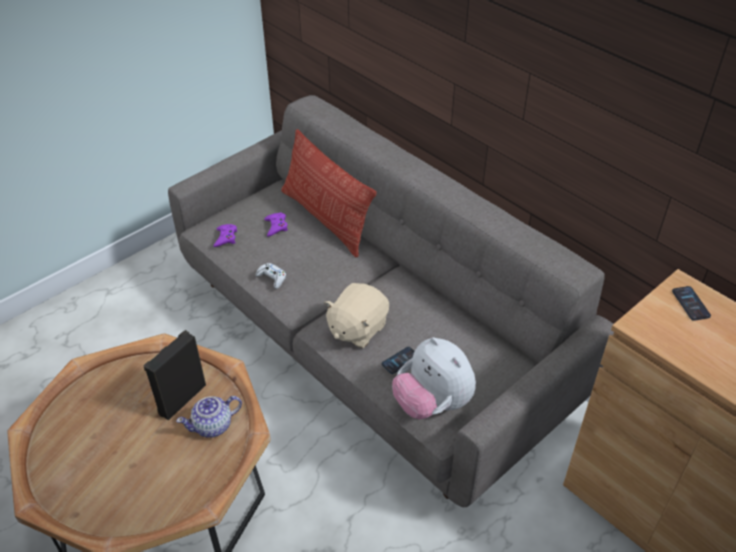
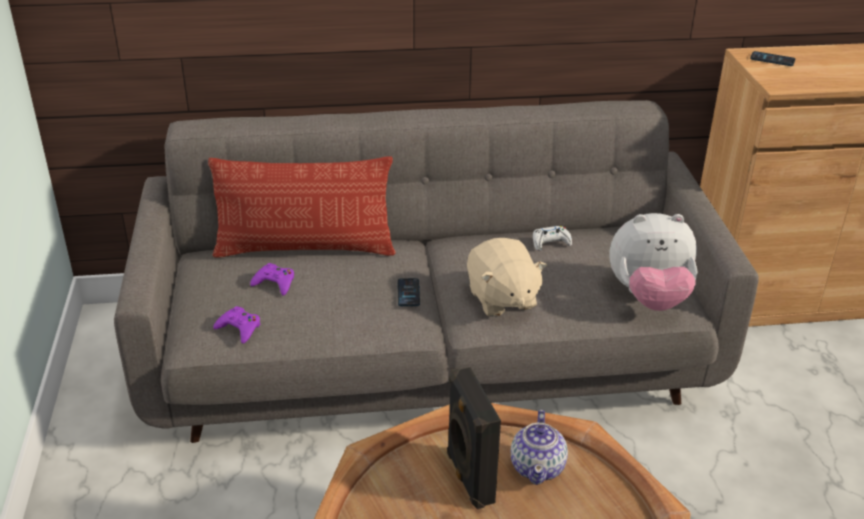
camera: 55 degrees left, 10 degrees down
white game controller [256,263,286,289] -> white game controller moved to [533,226,572,251]
phone [382,347,415,374] -> phone moved to [398,278,420,306]

